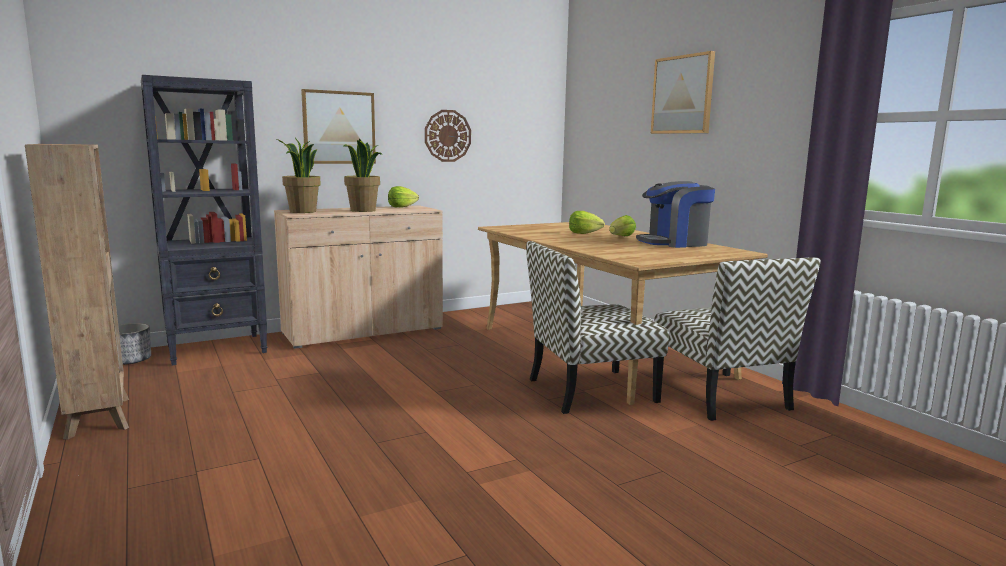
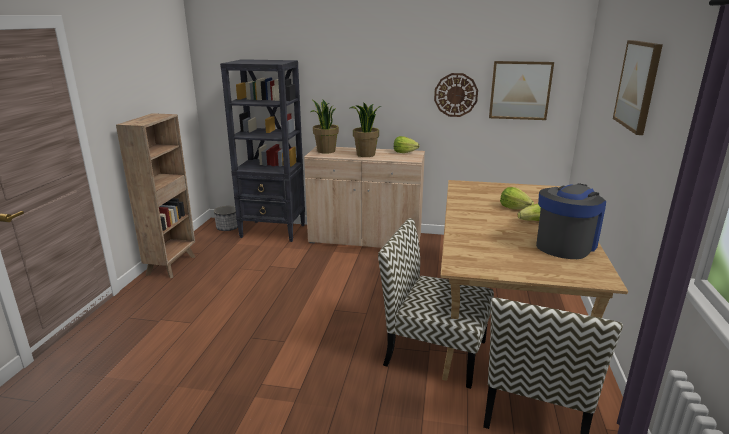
camera: 40 degrees right, 10 degrees up
picture [301,89,376,164] -> picture moved to [489,61,554,120]
coffee machine [636,181,715,248] -> coffee machine turned 105 degrees clockwise [536,183,606,259]

